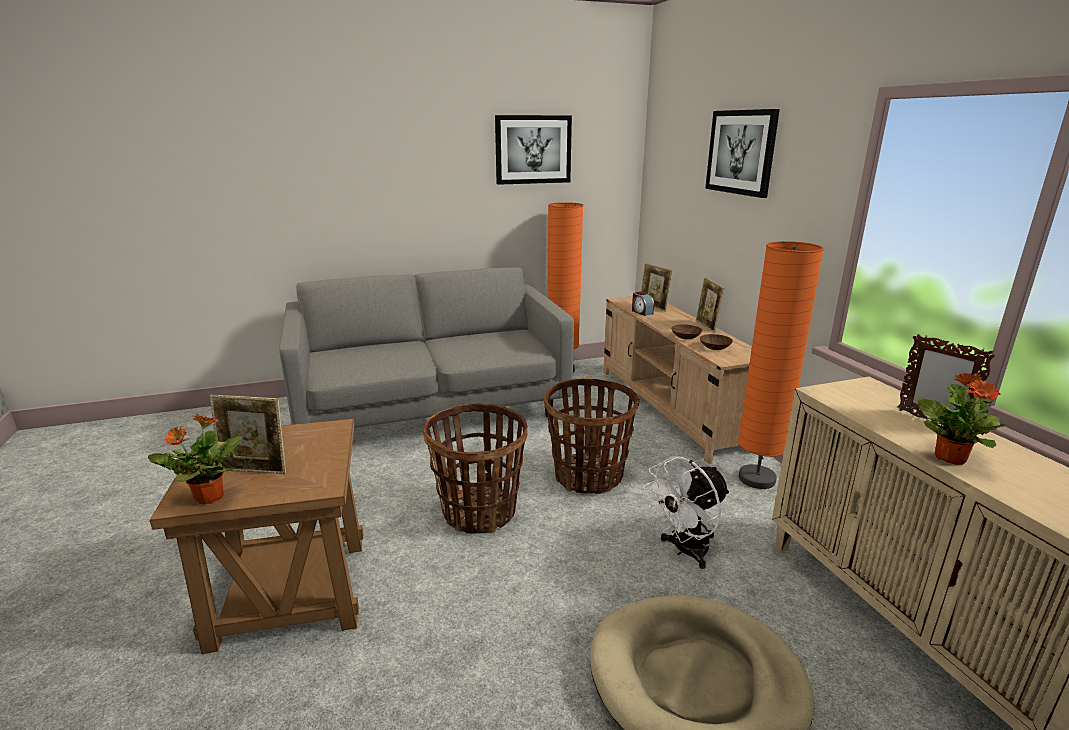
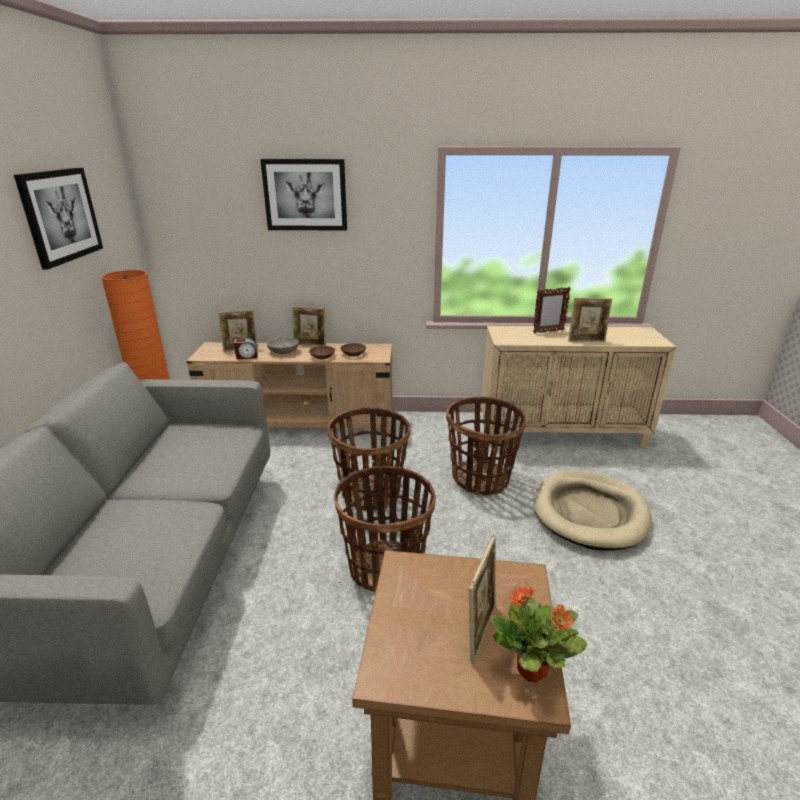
camera: 70 degrees left, 5 degrees up
white fan [643,457,730,569] -> basket [446,397,527,496]
orange floor lamp [738,241,824,489] -> none
potted plant [917,373,1008,465] -> picture frame [568,298,612,342]
none -> grey bowl [267,337,299,354]

